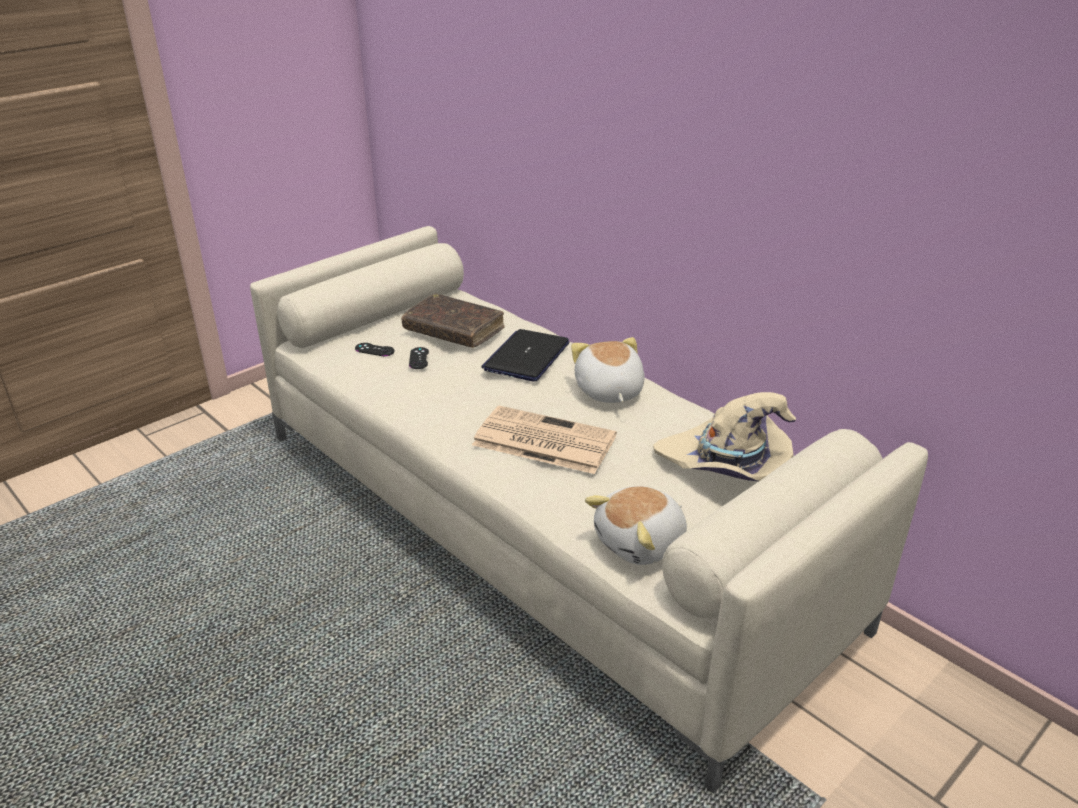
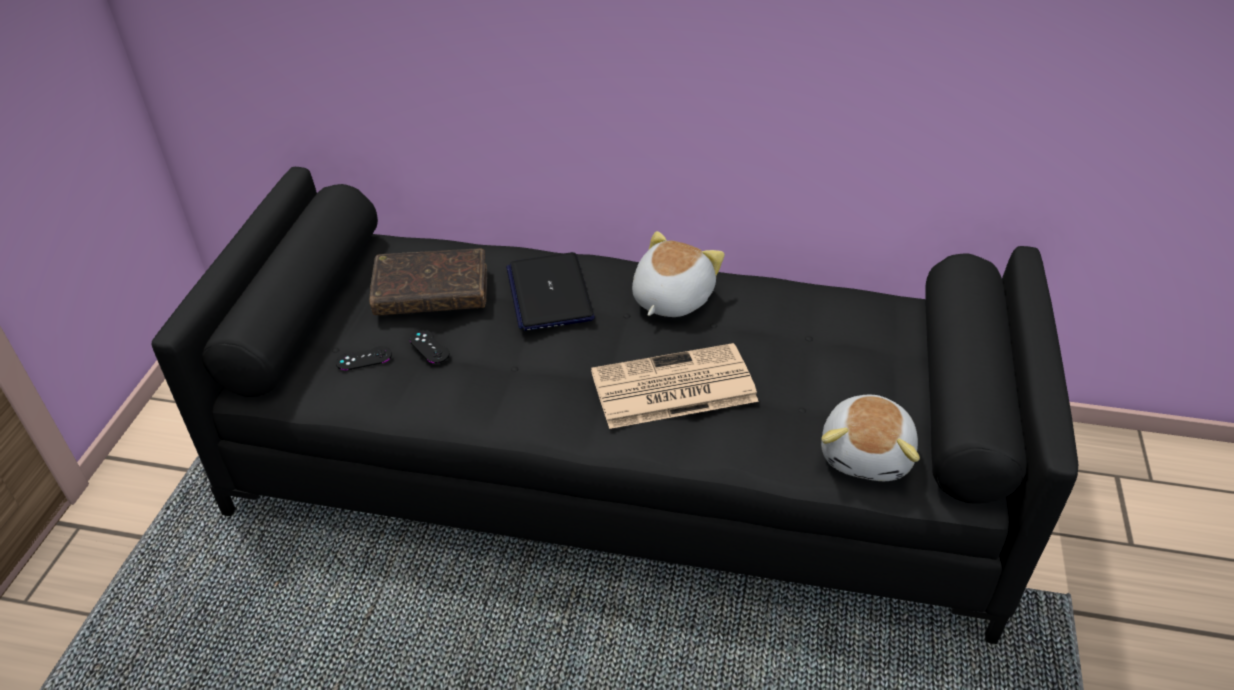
camera: 35 degrees left, 10 degrees up
beige sofa [250,226,928,793] -> black sofa [151,167,1078,644]
plush toy [571,337,645,403] -> plush toy turned 75 degrees clockwise [632,231,725,317]
beige hat [653,392,796,482] -> none

